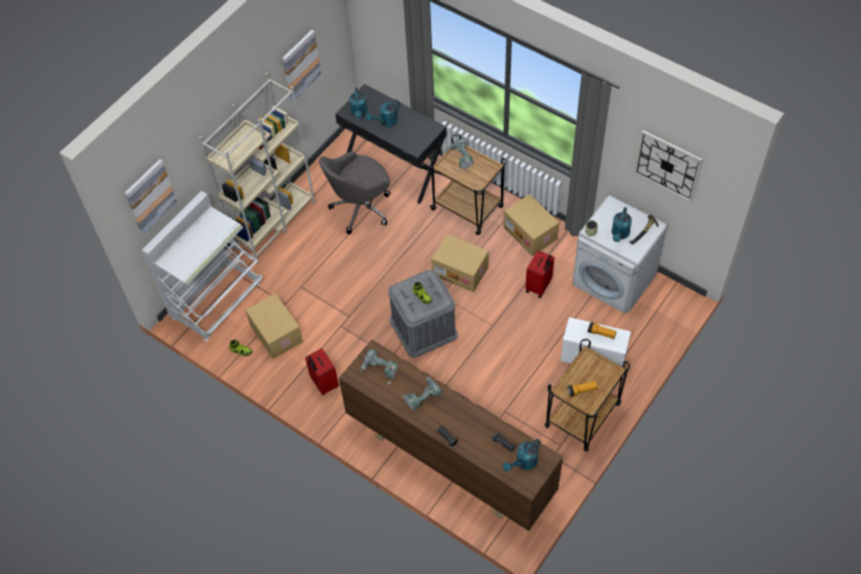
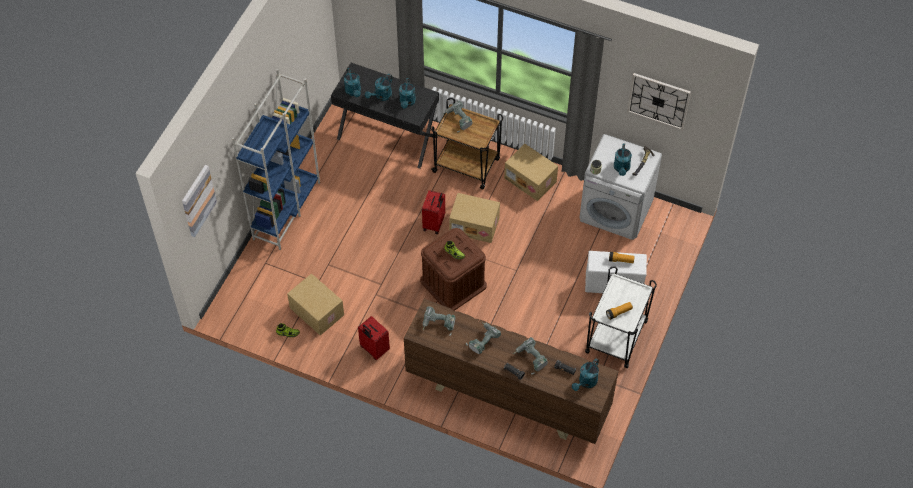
camera: 15 degrees left, 0 degrees up
white shoe rack [142,191,263,341] -> none
beige bookcase [199,73,315,264] -> blue bookcase [232,69,320,250]
picture [282,30,321,102] -> none
grey office chair [319,151,391,234] -> none
grey storage box [388,270,458,358] -> brown storage box [420,228,487,311]
red suitcase [525,250,554,298] -> red suitcase moved to [422,190,445,234]
brown cart [545,339,630,452] -> white cart [585,266,657,368]
none -> turquoise watering can [399,78,416,109]
none -> power drill [513,337,548,375]

